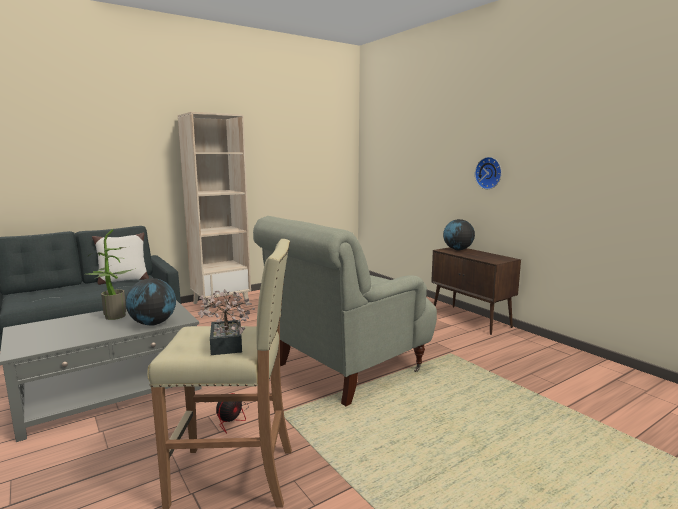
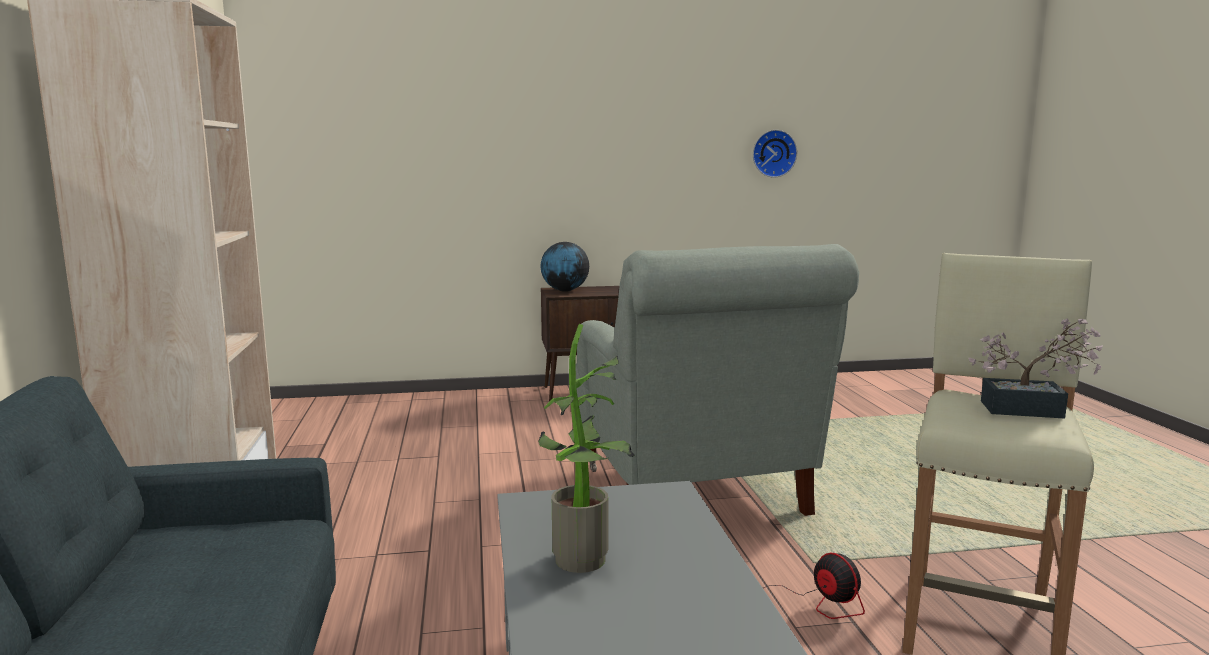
camera: 65 degrees left, 0 degrees up
white pillow [92,233,149,285] -> none
globe [126,278,176,326] -> none
wall clock [475,157,502,189] -> wall clock moved to [753,130,797,178]

